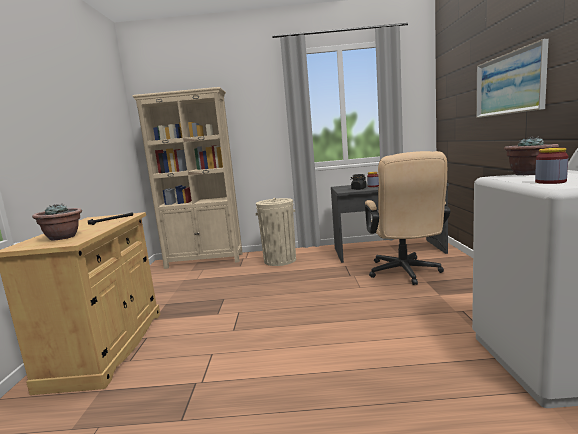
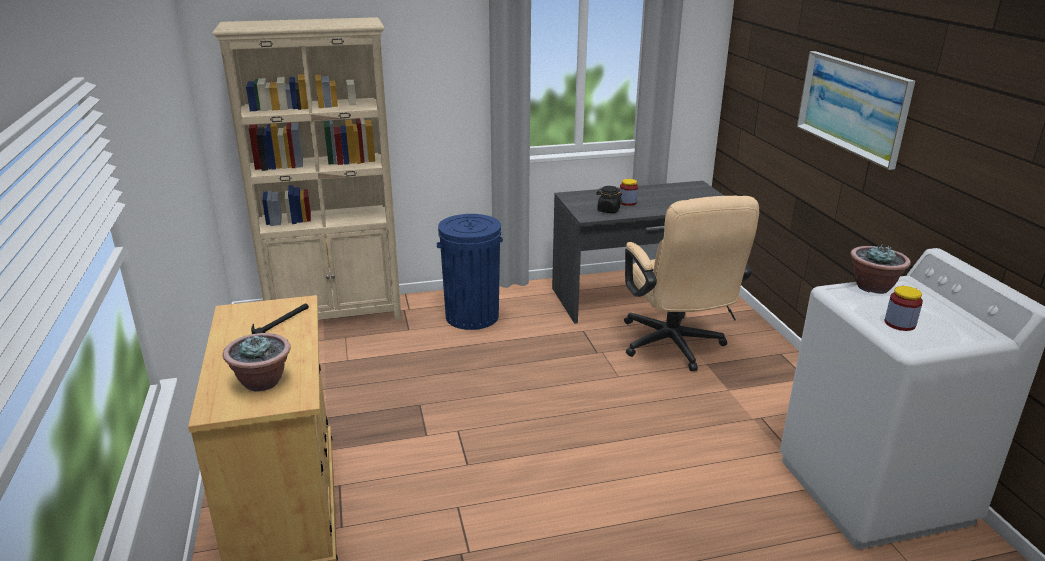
camera: 15 degrees left, 15 degrees up
beige trash can [256,198,296,266] -> blue trash can [437,214,503,330]

